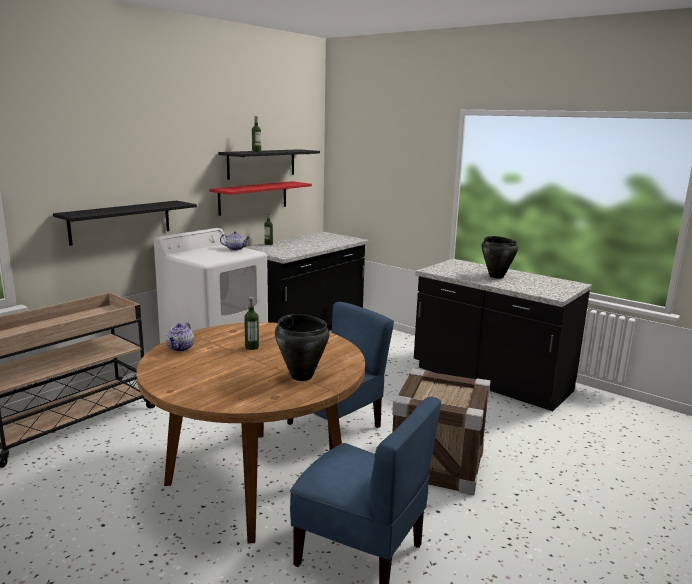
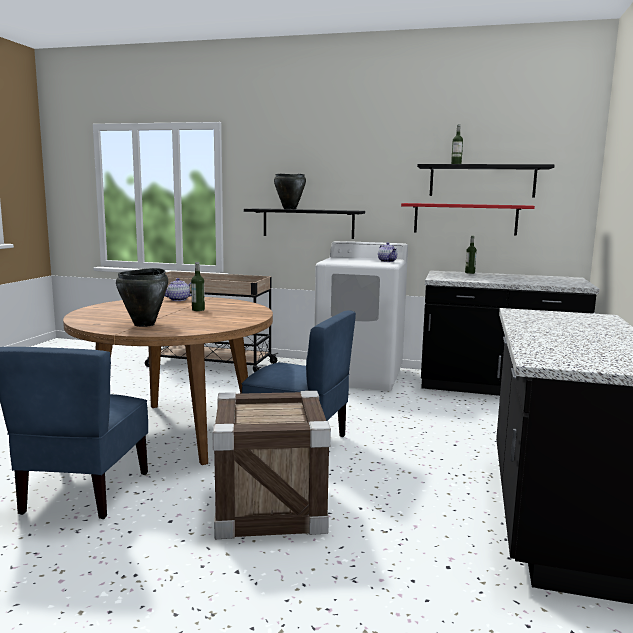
camera: 65 degrees right, 5 degrees down
black cooking pot [482,236,518,278] -> black cooking pot moved to [274,174,306,209]

